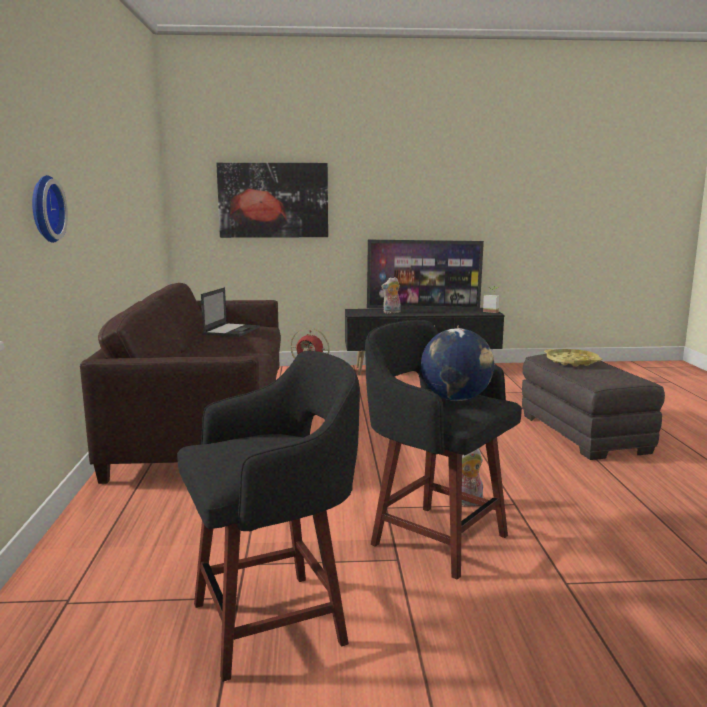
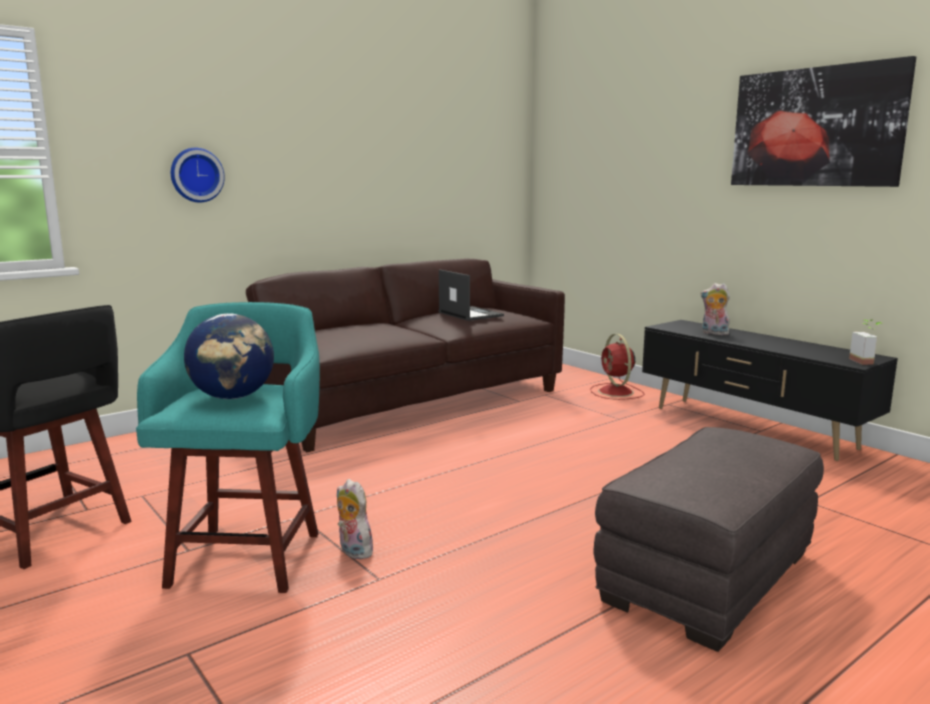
camera: 55 degrees right, 0 degrees up
laptop [201,287,260,337] -> laptop turned 105 degrees counterclockwise [438,269,504,321]
picture [216,163,328,238] -> picture moved to [731,56,916,187]
black stool [365,320,522,580] -> turquoise stool [136,302,320,593]
television [367,240,484,310] -> none
yellow tray [544,349,602,367] -> none

